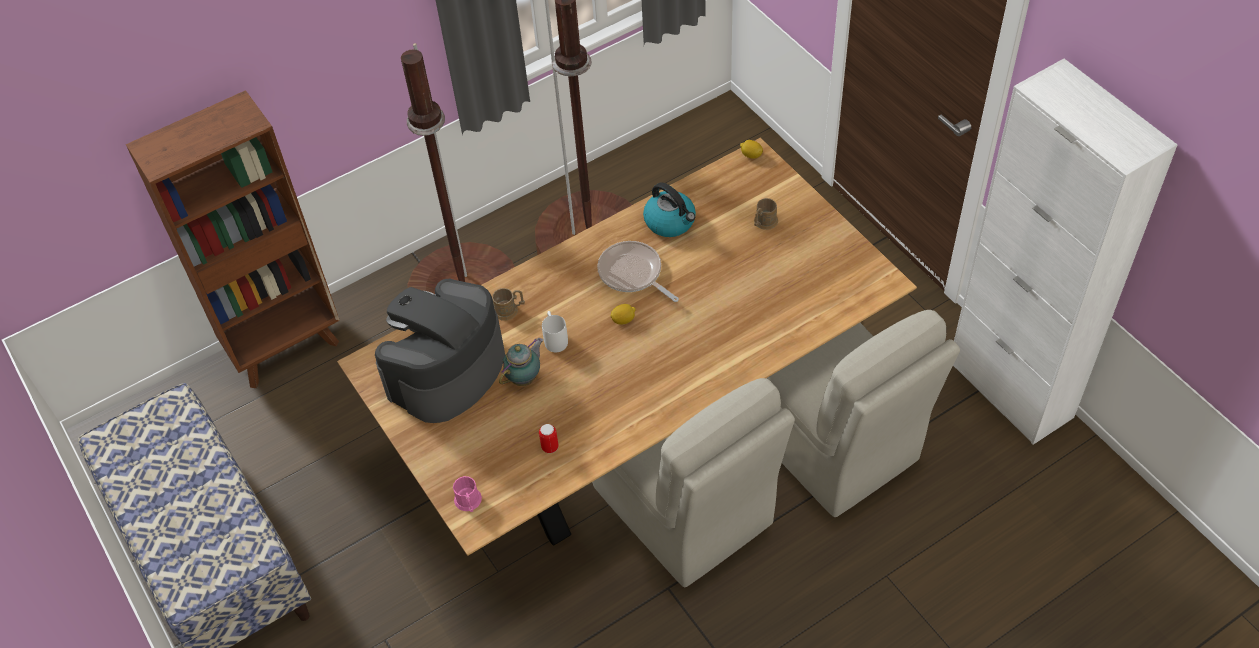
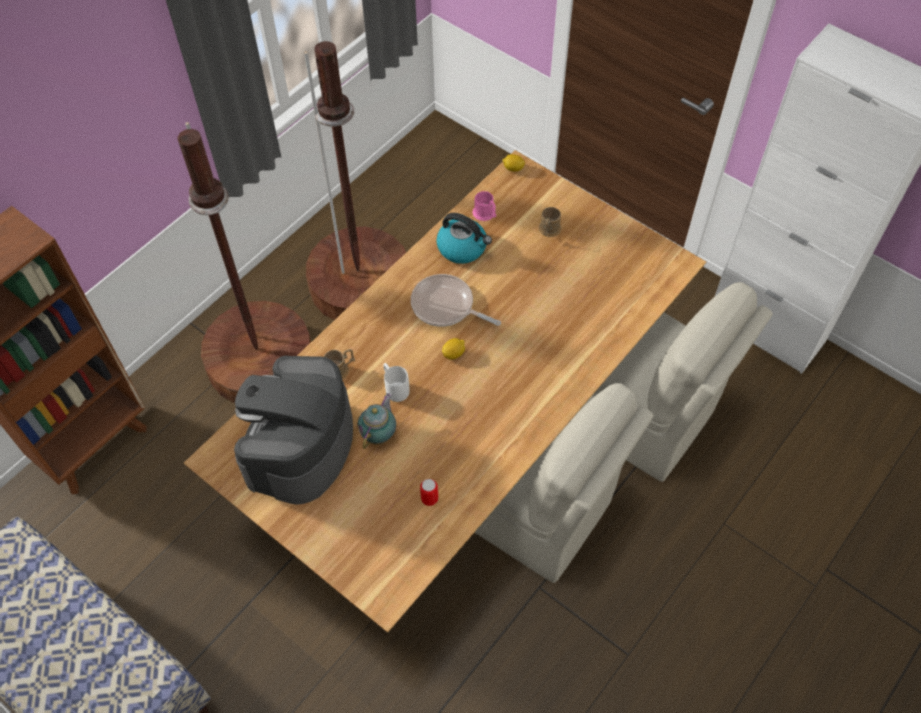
camera: 20 degrees left, 5 degrees up
pink mug [453,476,482,512] -> pink mug moved to [472,191,496,221]

